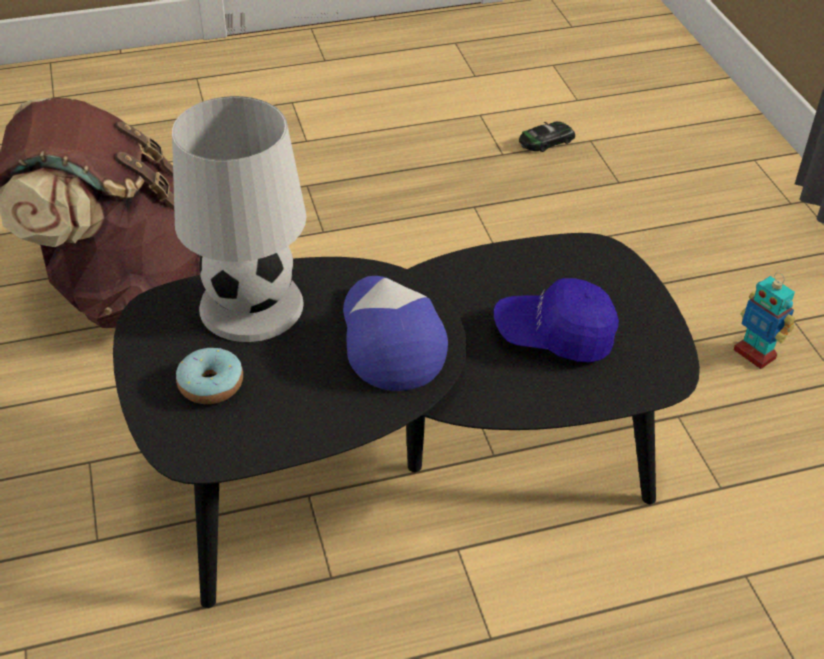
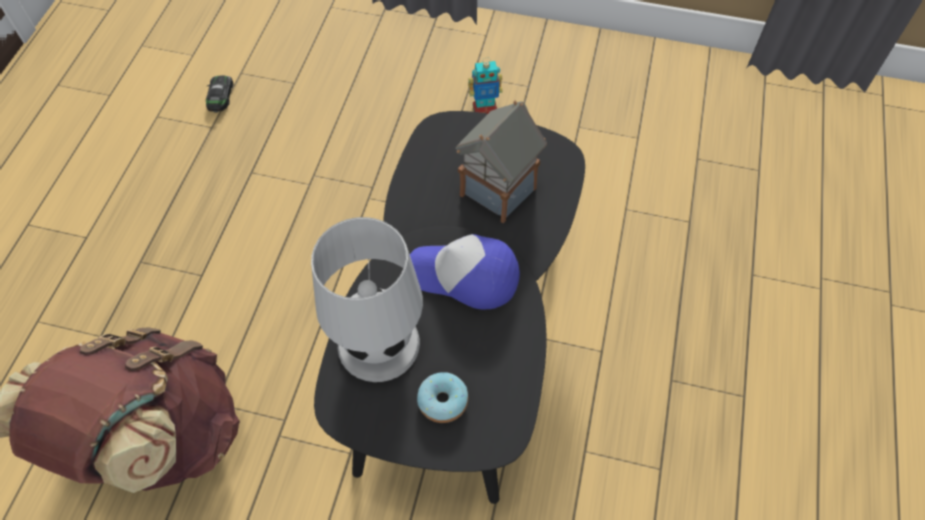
camera: 60 degrees left, 15 degrees up
blue cap [494,278,619,362] -> toy house [456,100,547,223]

